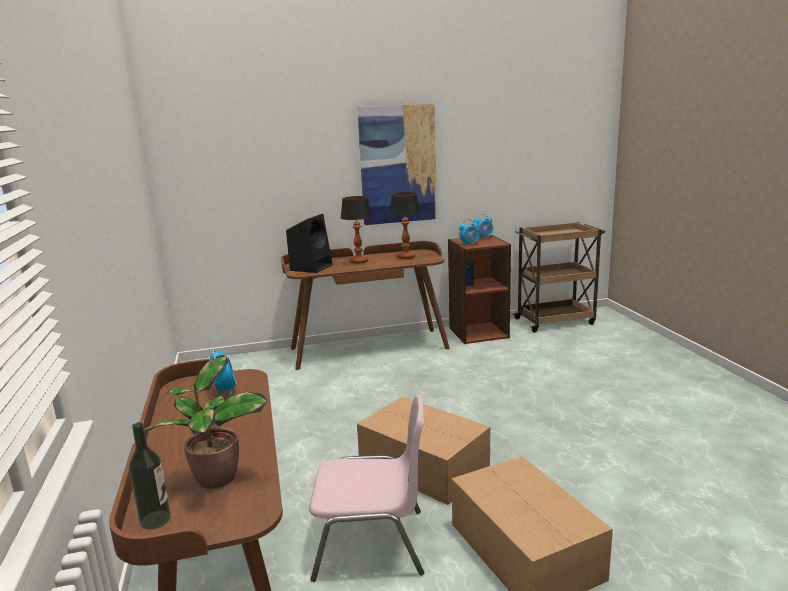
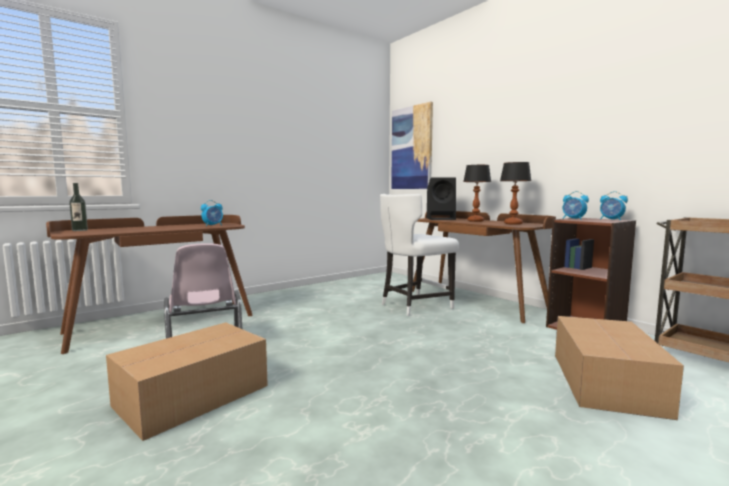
camera: 65 degrees right, 10 degrees down
potted plant [144,356,267,489] -> none
picture [357,104,437,225] -> picture moved to [391,102,433,189]
cardboard box [357,397,490,505] -> cardboard box moved to [555,316,684,420]
none -> white chair [380,194,459,316]

